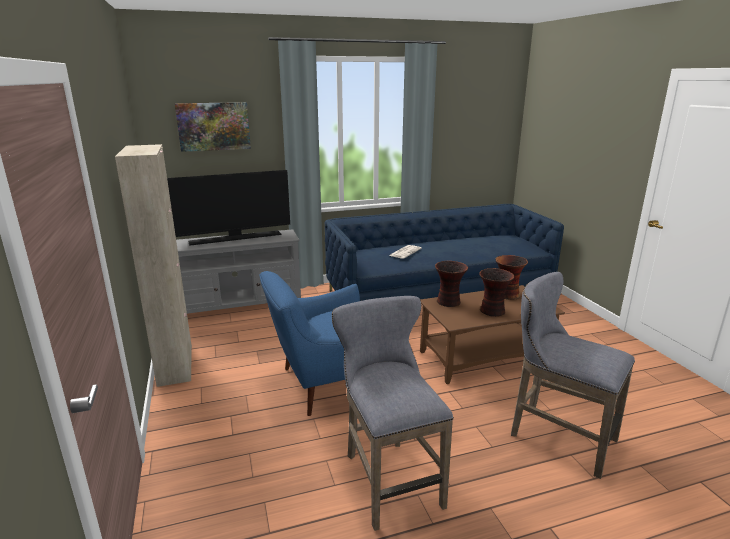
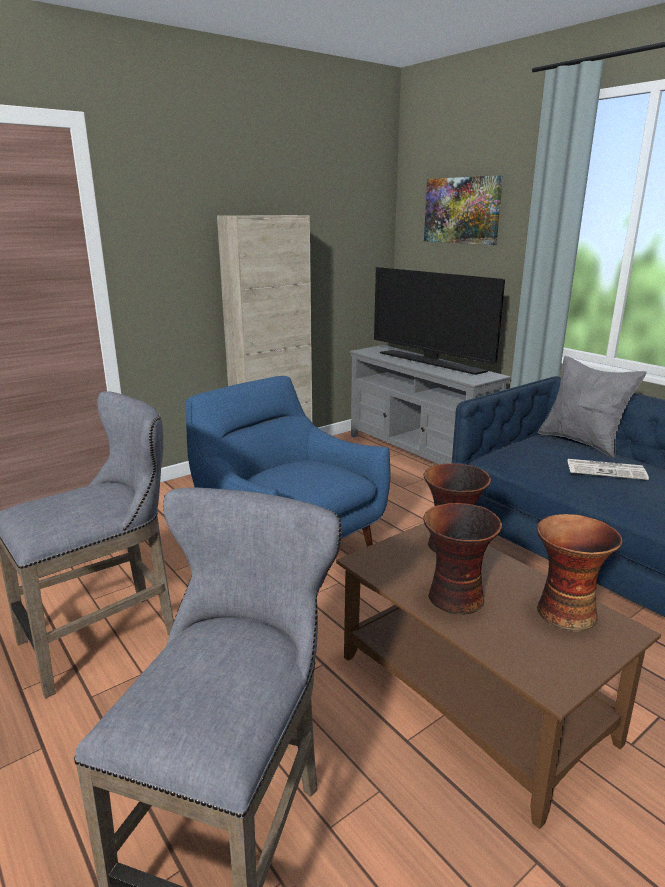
camera: 70 degrees right, 0 degrees up
none -> grey pillow [538,356,647,457]

